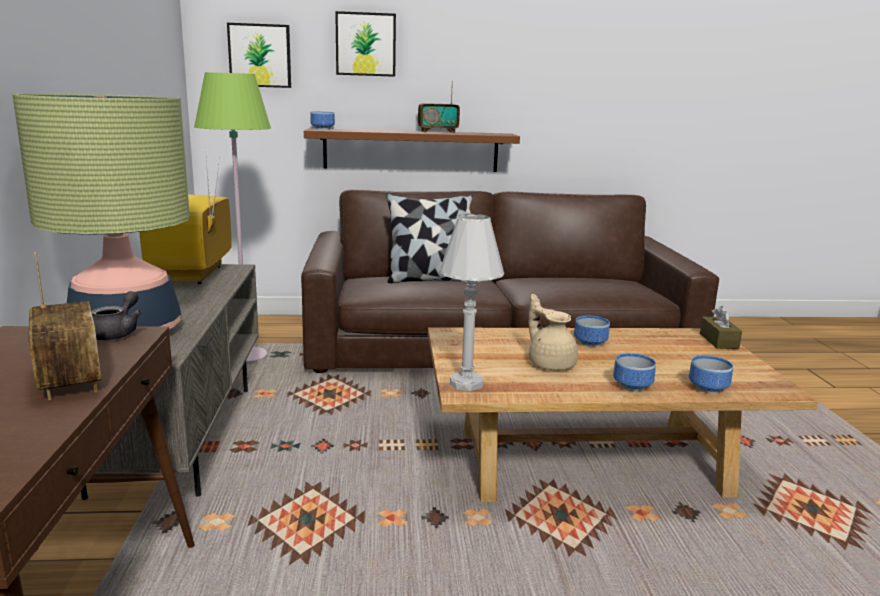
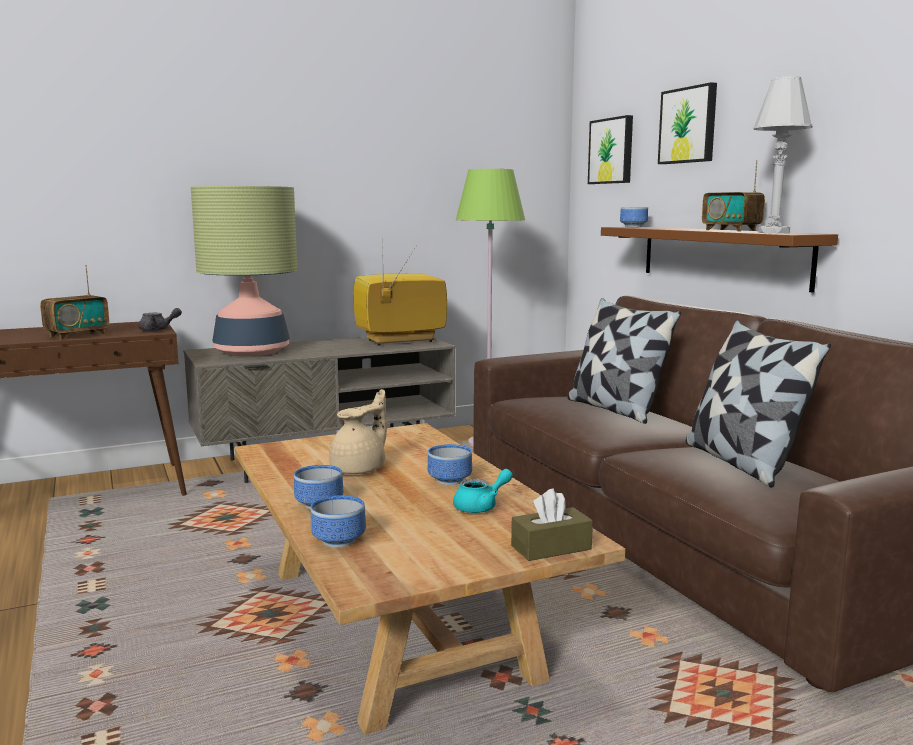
camera: 70 degrees right, 5 degrees down
white table lamp [439,214,504,391] -> white table lamp moved to [753,76,813,233]
none -> turquoise teapot [453,469,513,513]
none -> pillow [686,320,831,487]

